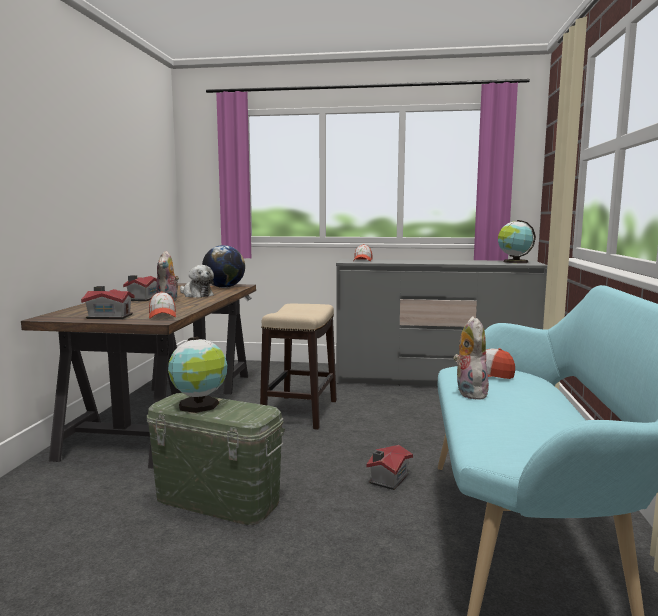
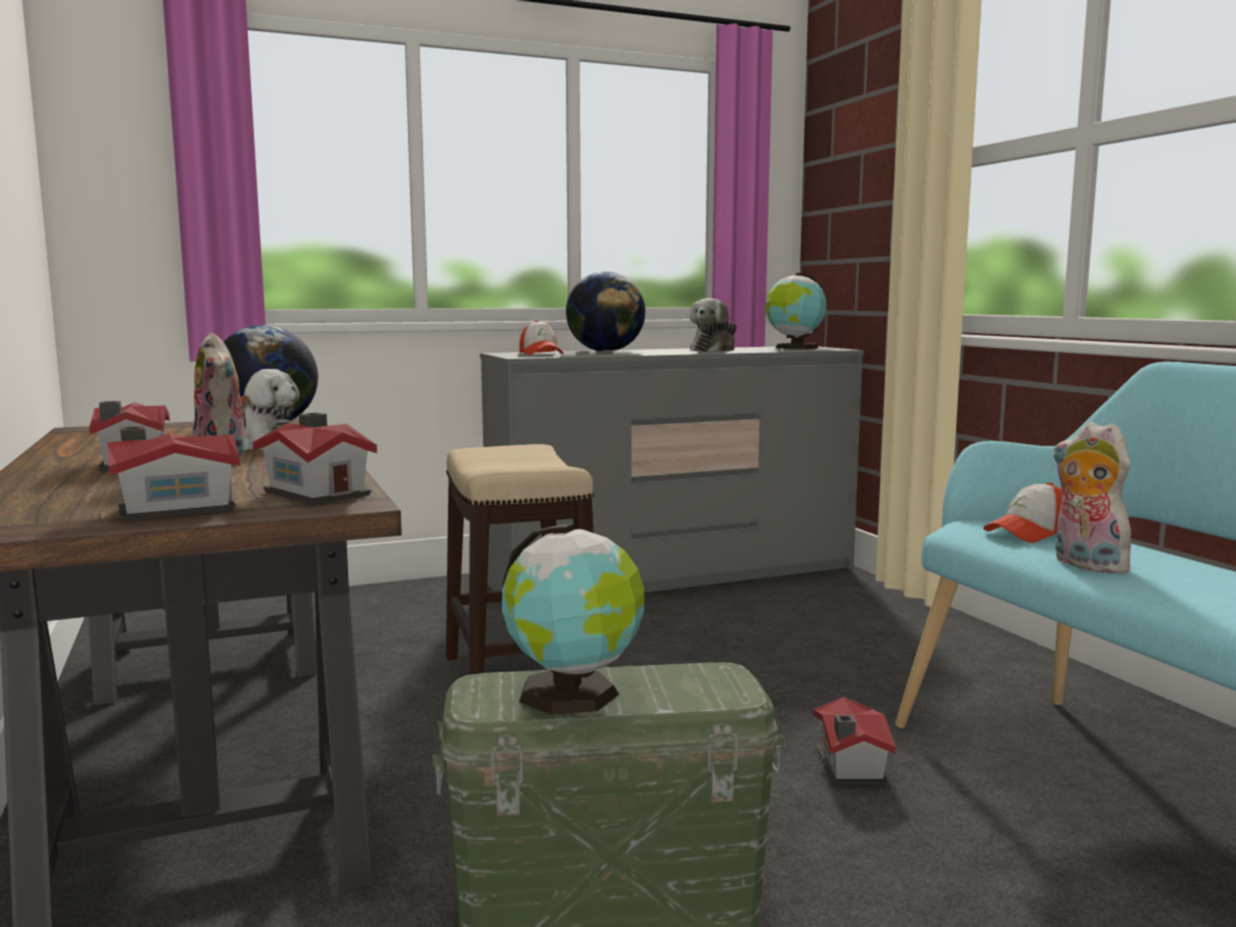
camera: 30 degrees left, 0 degrees up
cap [149,291,176,319] -> toy house [253,412,377,505]
none -> globe [566,271,645,352]
none -> plush toy [690,298,737,352]

